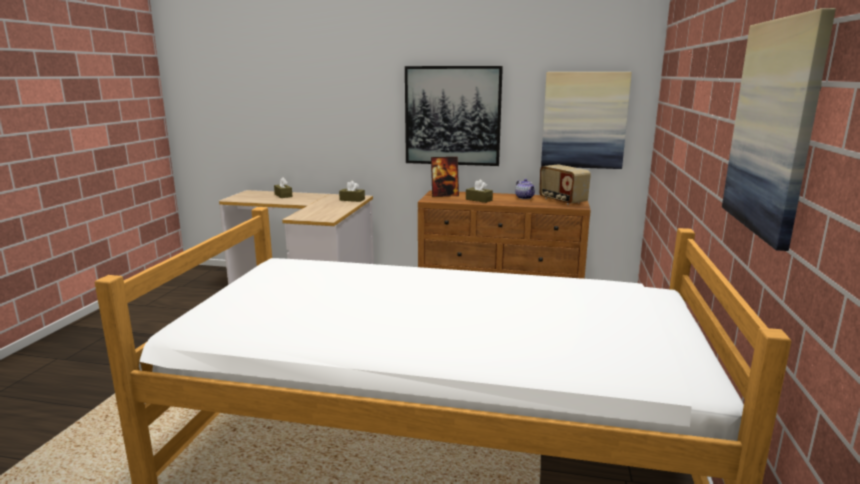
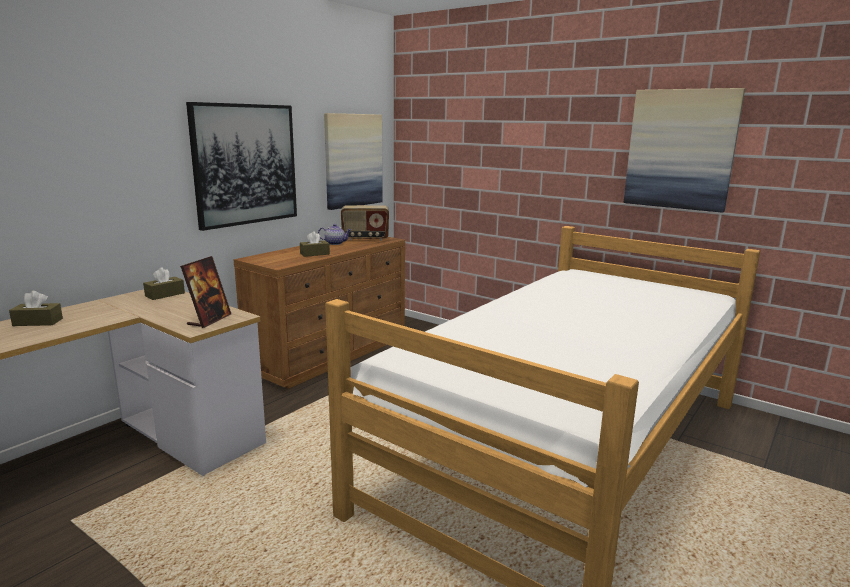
camera: 65 degrees left, 0 degrees up
picture frame [431,157,459,197] -> picture frame moved to [180,256,231,328]

